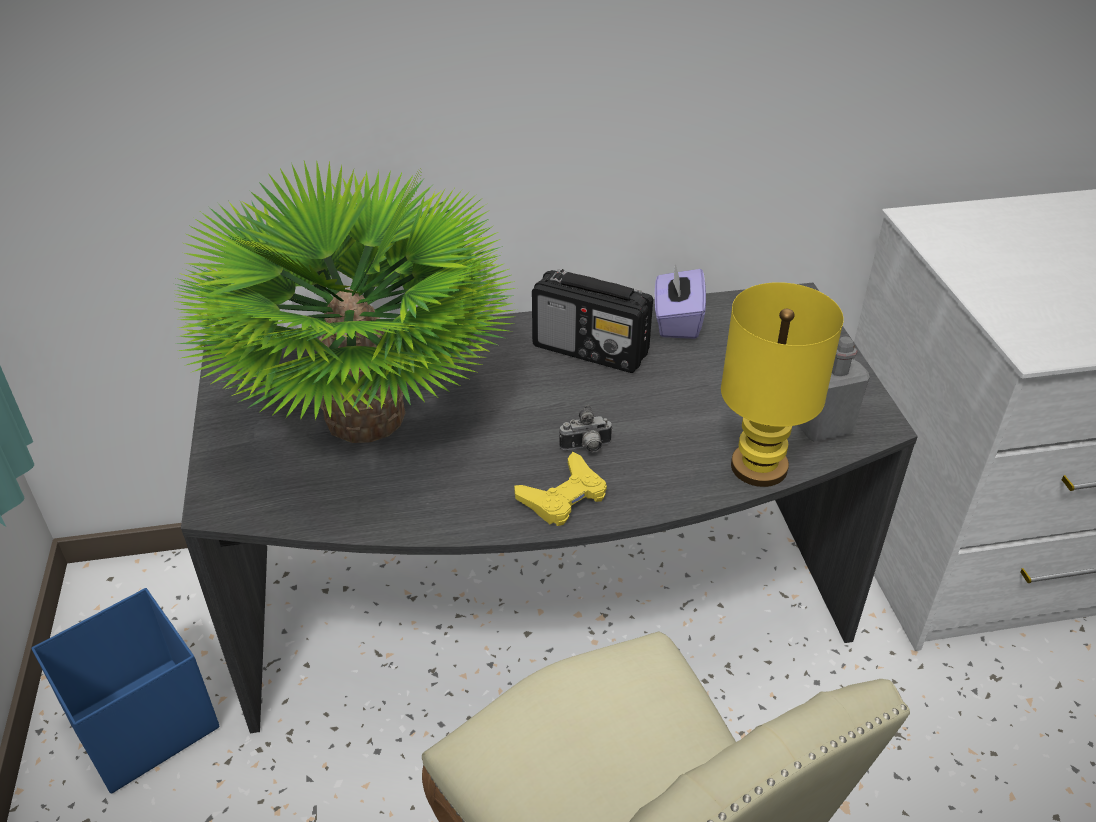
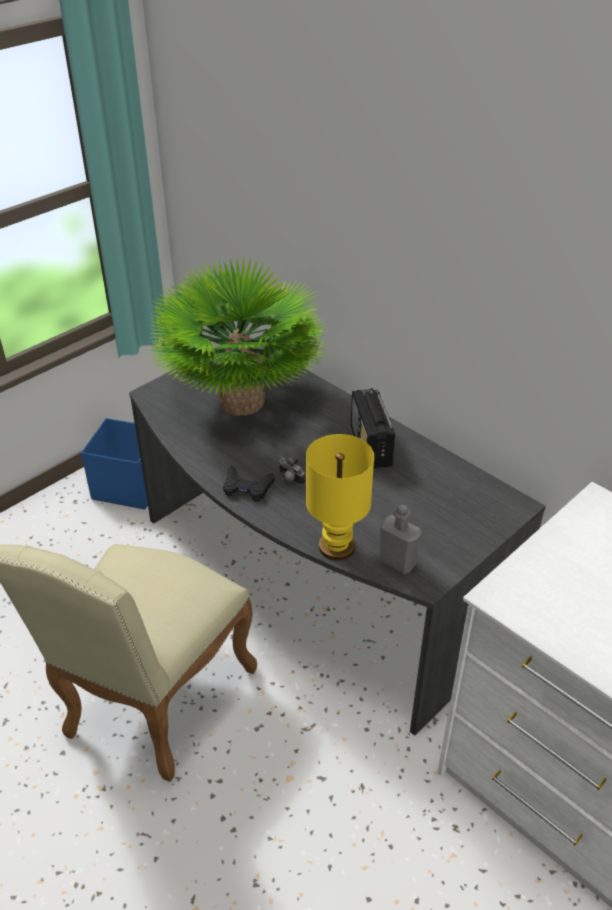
camera: 55 degrees right, 0 degrees up
yellow game controller [514,452,607,526] -> black game controller [223,466,275,502]
purple tissue box [654,263,706,339] -> none

